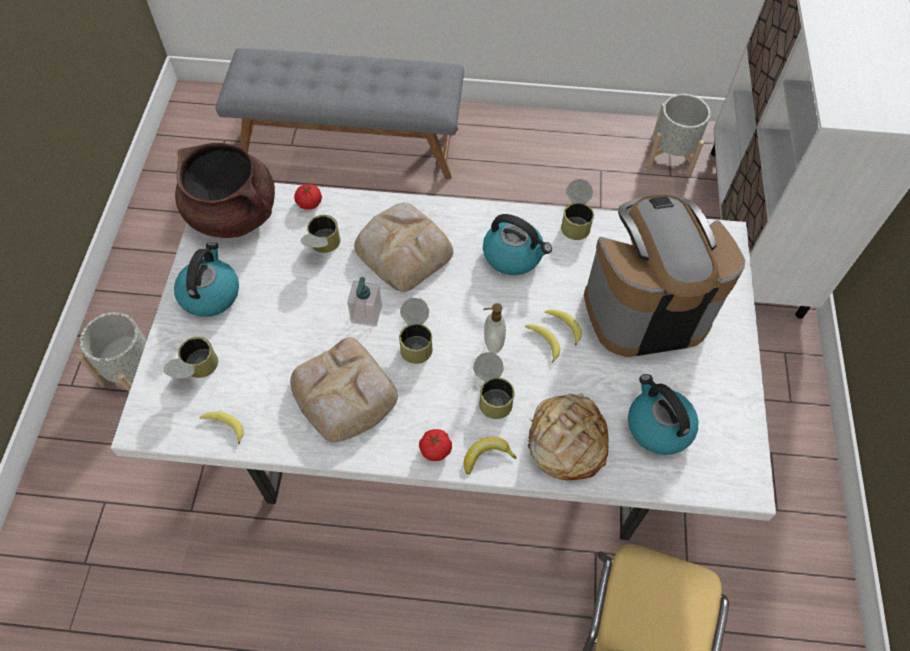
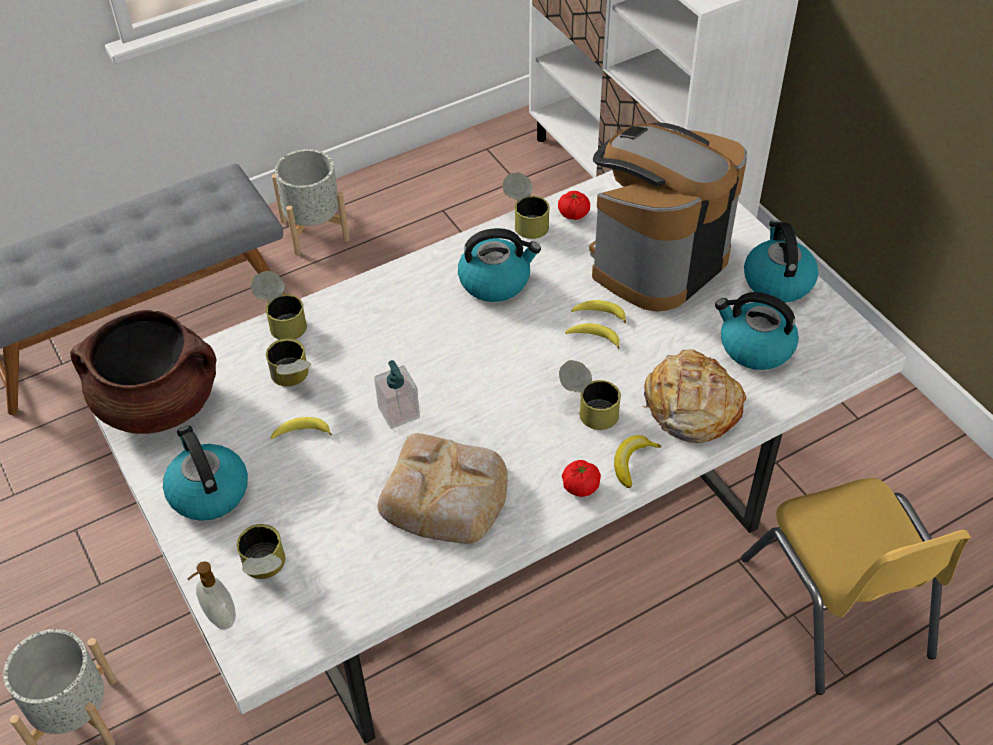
camera: 35 degrees left, 10 degrees down
banana [199,412,244,444] -> banana moved to [271,417,332,439]
tomato [294,184,322,210] -> tomato moved to [558,191,590,220]
bread [354,202,453,292] -> none
can [399,298,433,364] -> can moved to [251,271,307,340]
soap dispenser [483,303,506,353] -> soap dispenser moved to [188,561,236,630]
grey planter [646,94,711,177] -> grey planter moved to [272,149,350,256]
none -> kettle [744,220,818,303]

